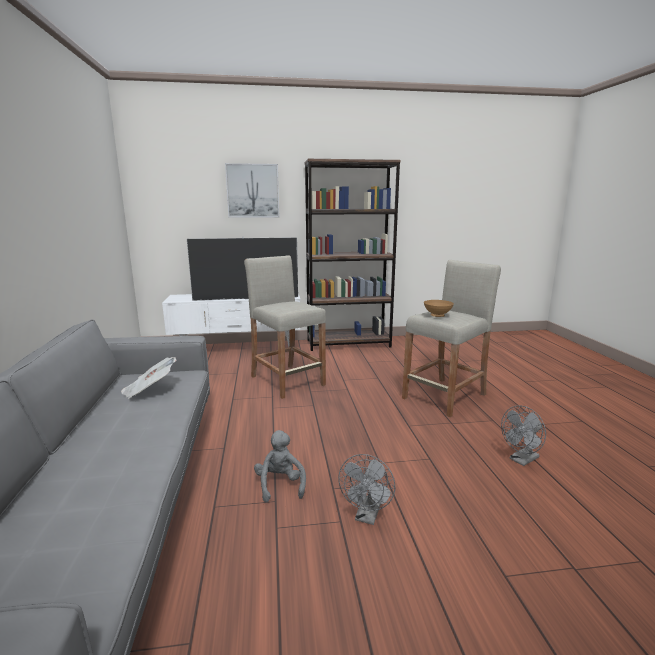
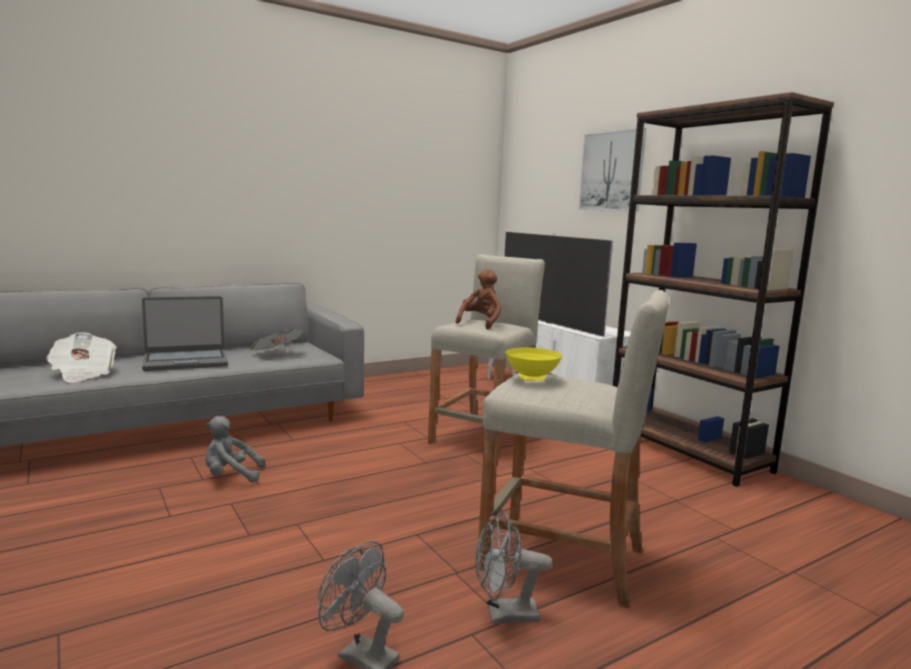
camera: 65 degrees right, 5 degrees down
grey plush toy [254,430,306,502] -> grey plush toy turned 150 degrees counterclockwise [205,416,266,483]
grey fan [338,454,395,525] -> grey fan moved to [476,512,552,623]
brown bowl [424,300,454,317] -> yellow bowl [506,347,562,381]
none -> newspaper [46,333,116,382]
none -> laptop [142,296,228,371]
none -> brown plush toy [456,269,502,329]

